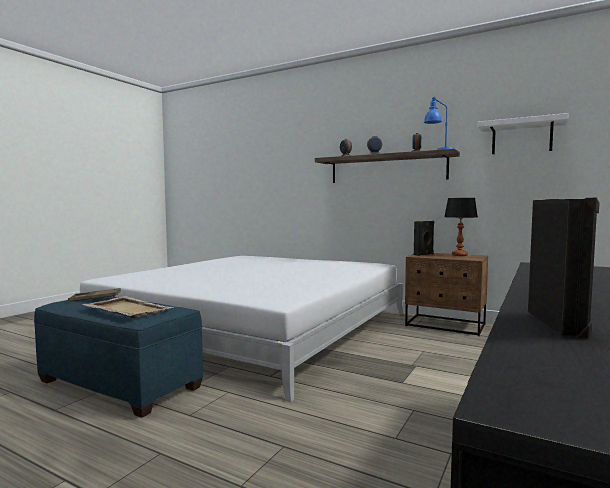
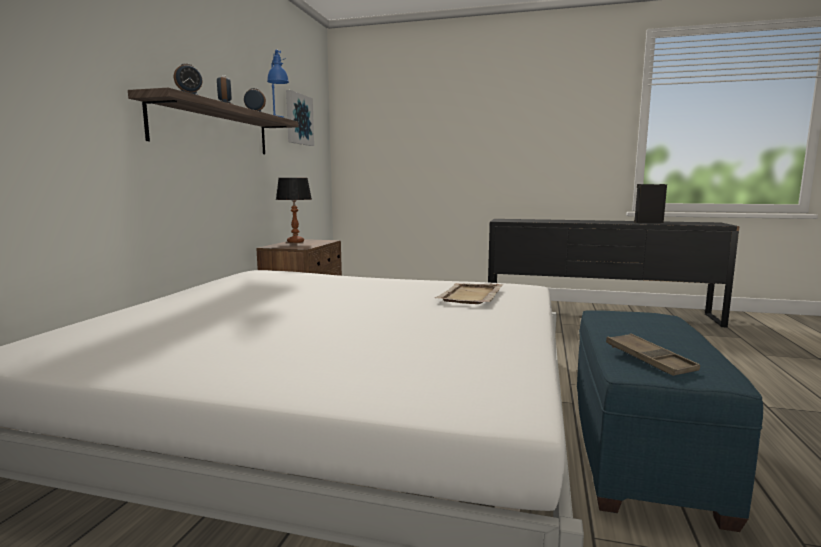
camera: 105 degrees left, 5 degrees up
beige tray [82,296,174,318] -> beige tray moved to [435,283,503,304]
black speaker [414,221,434,256] -> none
white shelf [477,113,568,154] -> picture [286,90,314,146]

